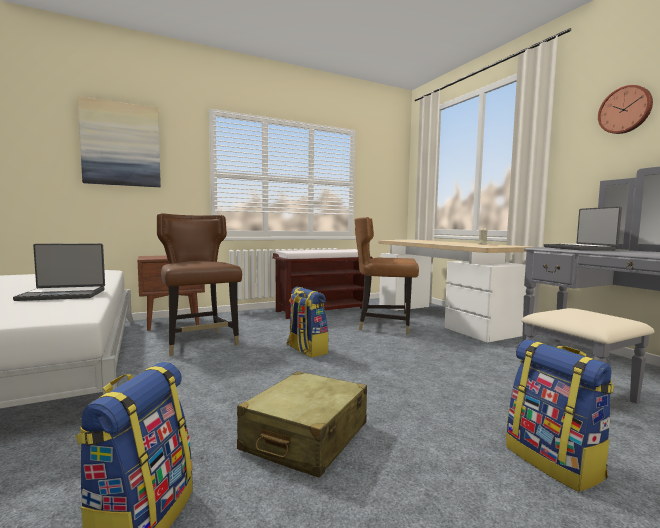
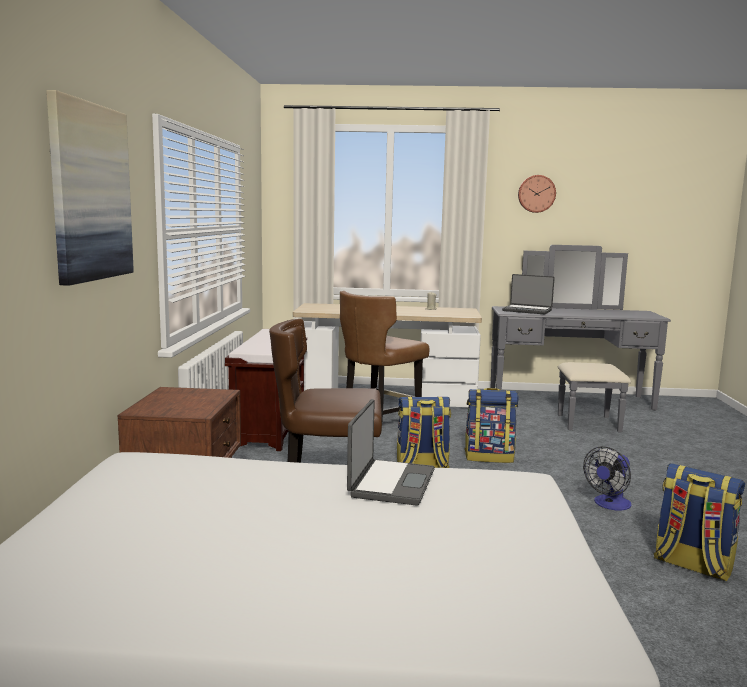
camera: 60 degrees left, 5 degrees up
beige suitcase [237,371,367,478] -> fan [583,446,631,510]
backpack [506,339,614,492] -> backpack moved to [465,388,519,463]

